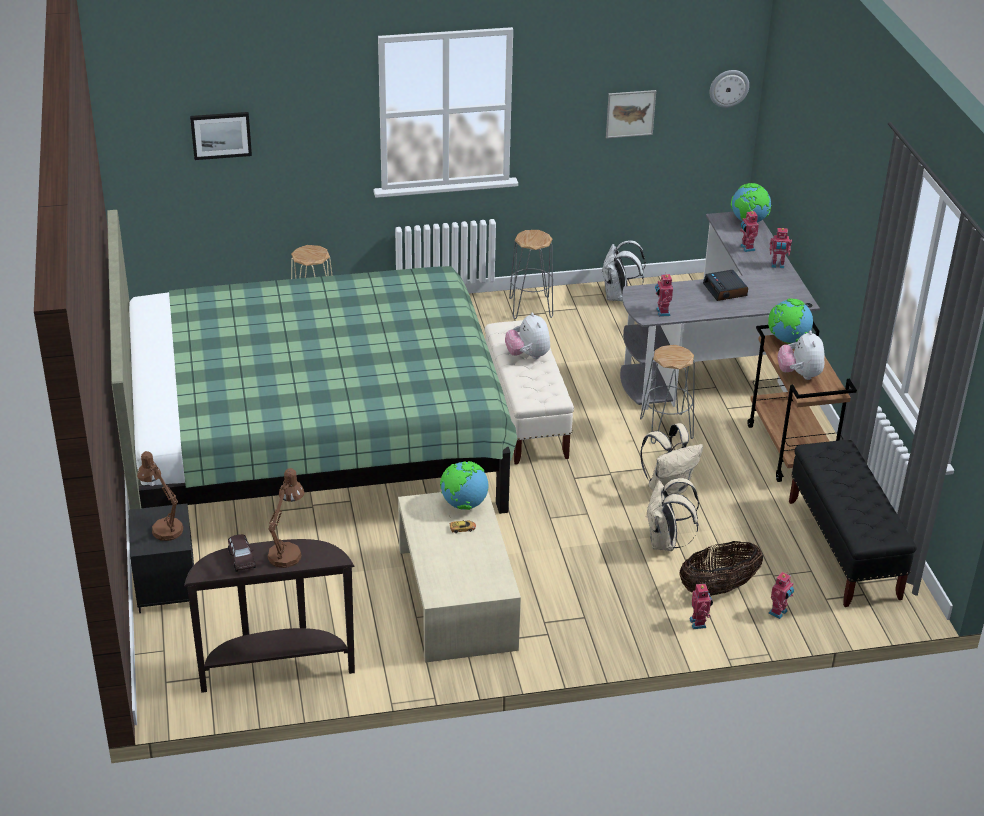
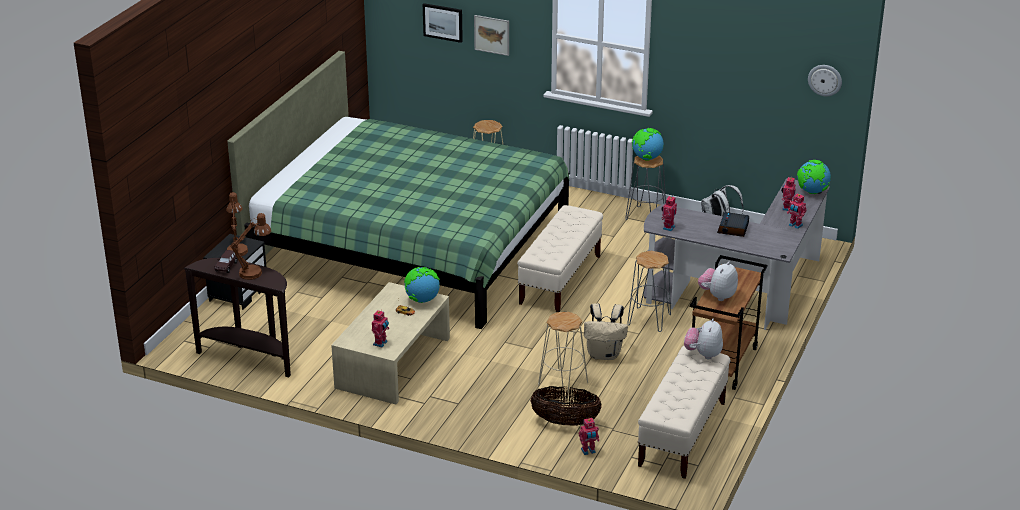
camera: 35 degrees right, 5 degrees down
plush toy [505,312,550,359] -> plush toy moved to [684,318,723,360]
picture [606,90,656,138] -> picture moved to [474,15,509,56]
beige backpack [646,478,699,551] -> beige stool [538,312,588,399]
toy robot [689,582,713,629] -> toy robot moved to [372,310,389,348]
globe [768,298,813,344] -> globe moved to [632,128,664,161]
black bench [789,440,917,607] -> beige bench [638,346,730,479]

